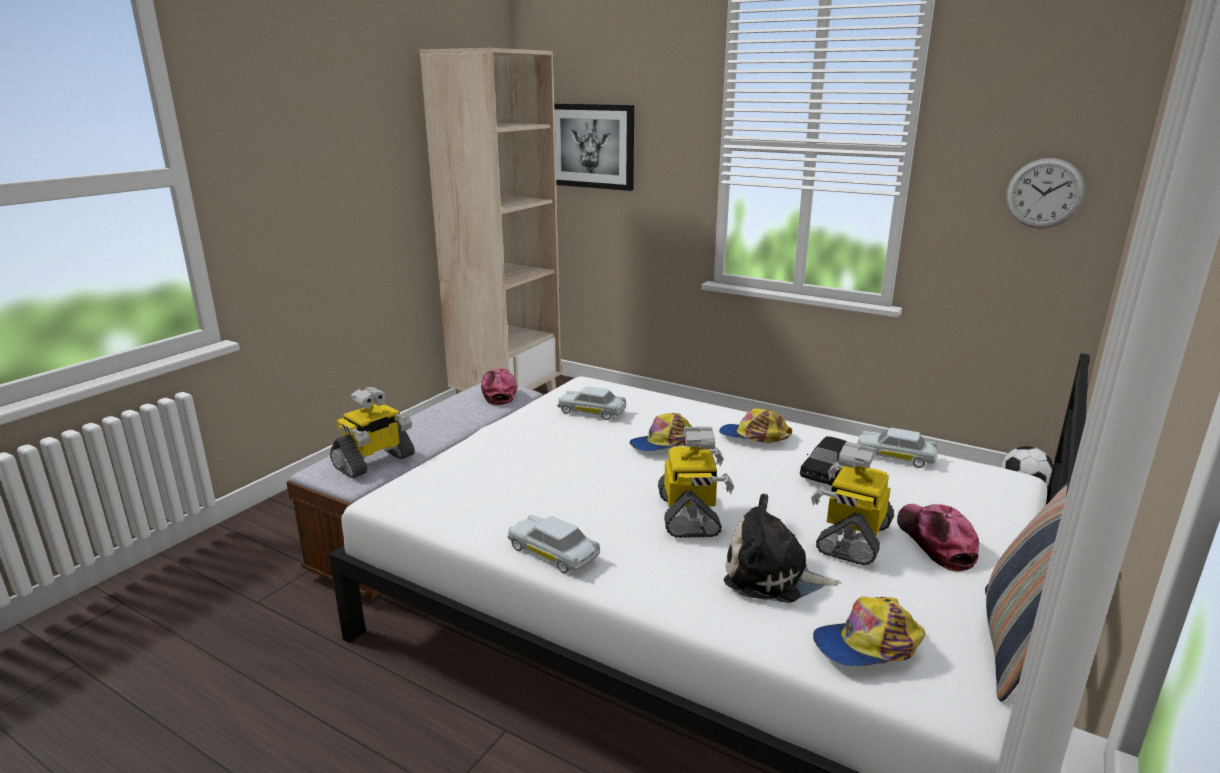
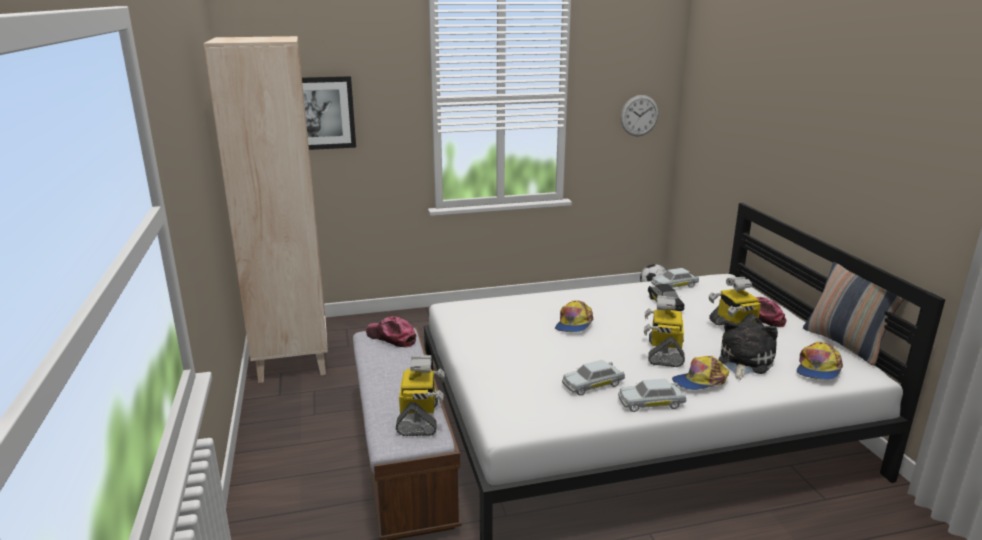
camera: 45 degrees left, 0 degrees up
white toy car [557,386,626,420] -> white toy car moved to [562,360,625,396]
toy robot [658,426,734,538] -> toy robot turned 120 degrees counterclockwise [644,295,685,367]
cap [719,409,792,443] -> cap moved to [672,356,729,390]
plush toy [724,494,841,603] -> plush toy turned 150 degrees clockwise [719,321,778,380]

